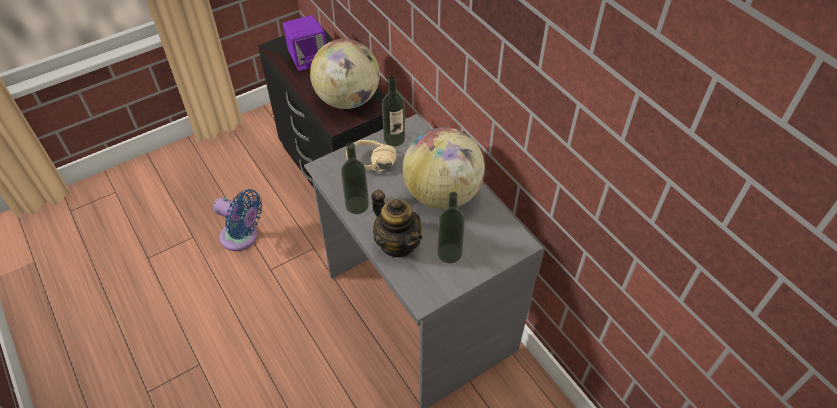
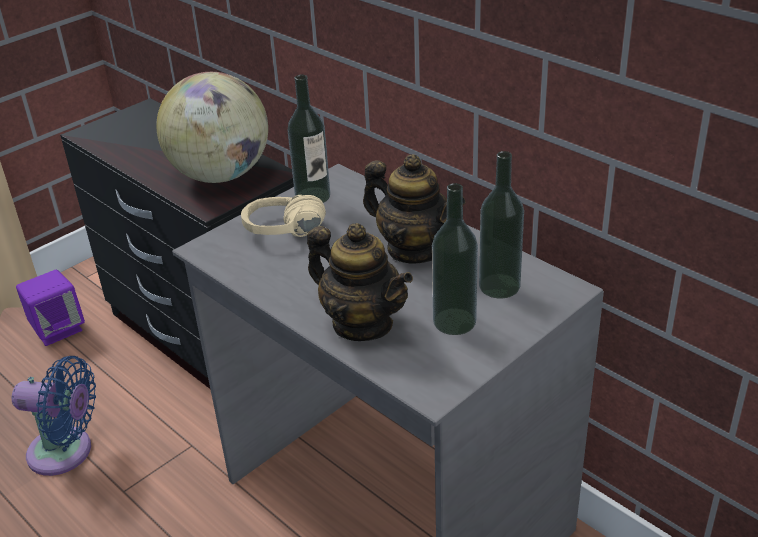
camera: 10 degrees left, 15 degrees down
purple speaker [283,15,326,71] -> purple speaker moved to [16,270,85,346]
bottle [341,142,369,214] -> bottle moved to [479,151,524,298]
globe [403,127,485,210] -> teapot [363,154,466,264]

